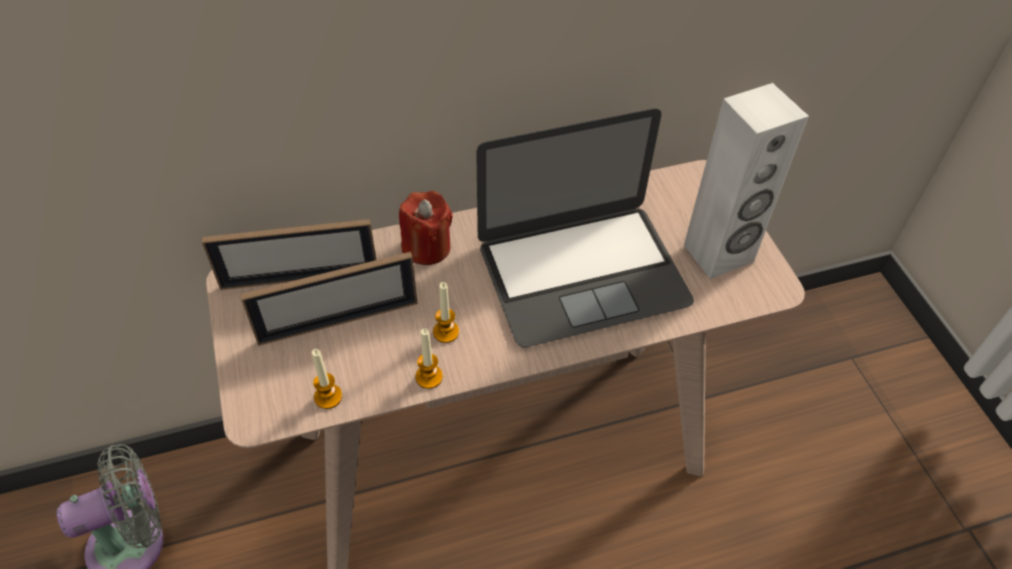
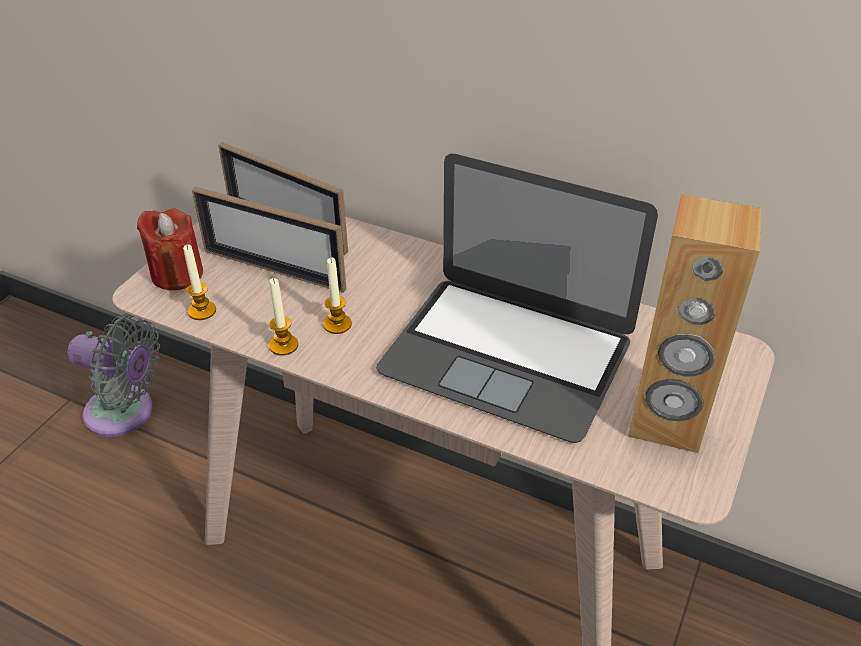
camera: 45 degrees right, 10 degrees down
red candle [399,191,453,265] -> red candle moved to [137,208,203,290]
white speaker [684,83,809,279] -> brown speaker [628,194,761,453]

